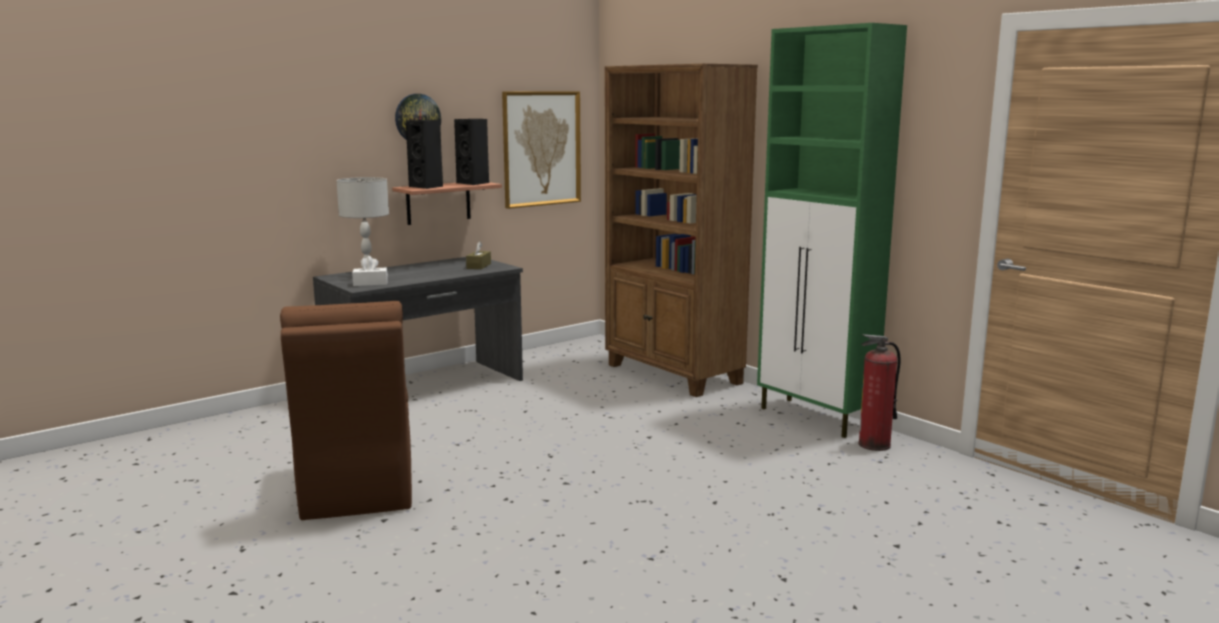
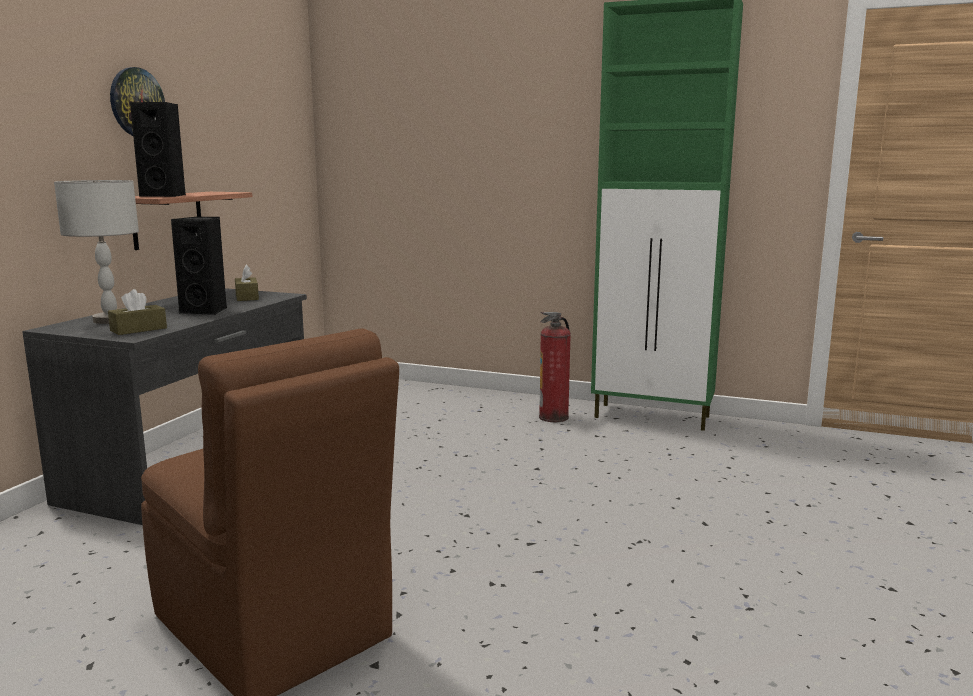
camera: 30 degrees left, 0 degrees up
white tissue box [352,256,388,286] -> brown tissue box [108,289,167,335]
black speaker [454,119,489,185] -> black speaker moved to [171,217,227,315]
picture [502,91,581,209] -> none
brown bookcase [605,64,758,397] -> none
fire extinguisher [858,334,900,451] -> fire extinguisher moved to [539,312,571,422]

